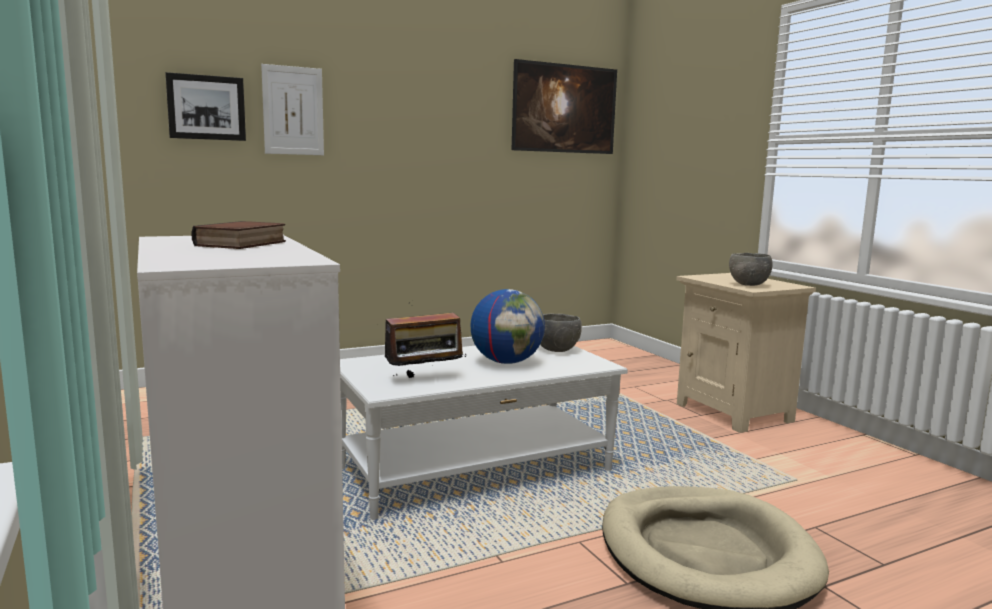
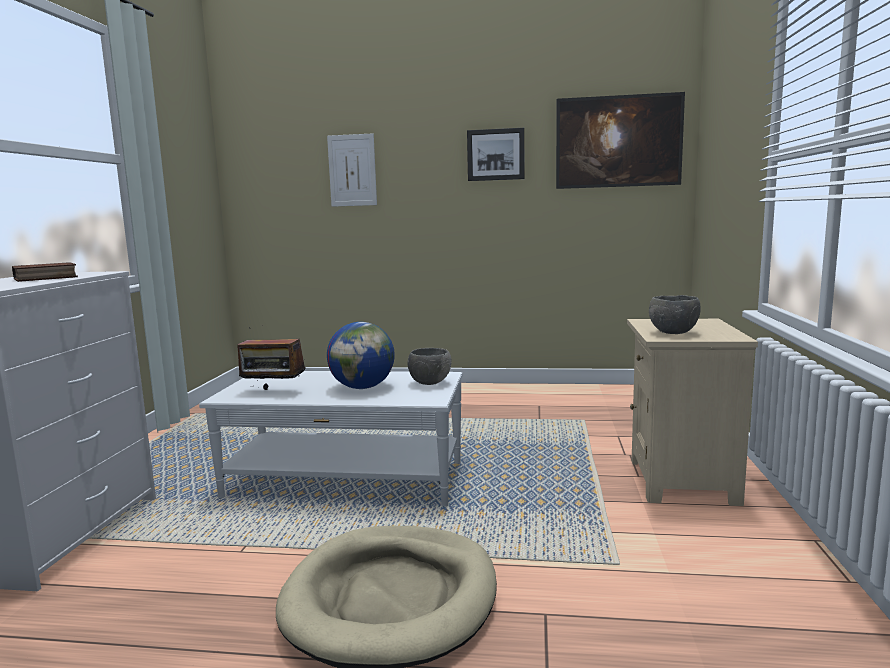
camera: 35 degrees right, 0 degrees up
picture [165,72,246,141] -> picture moved to [467,128,525,181]

